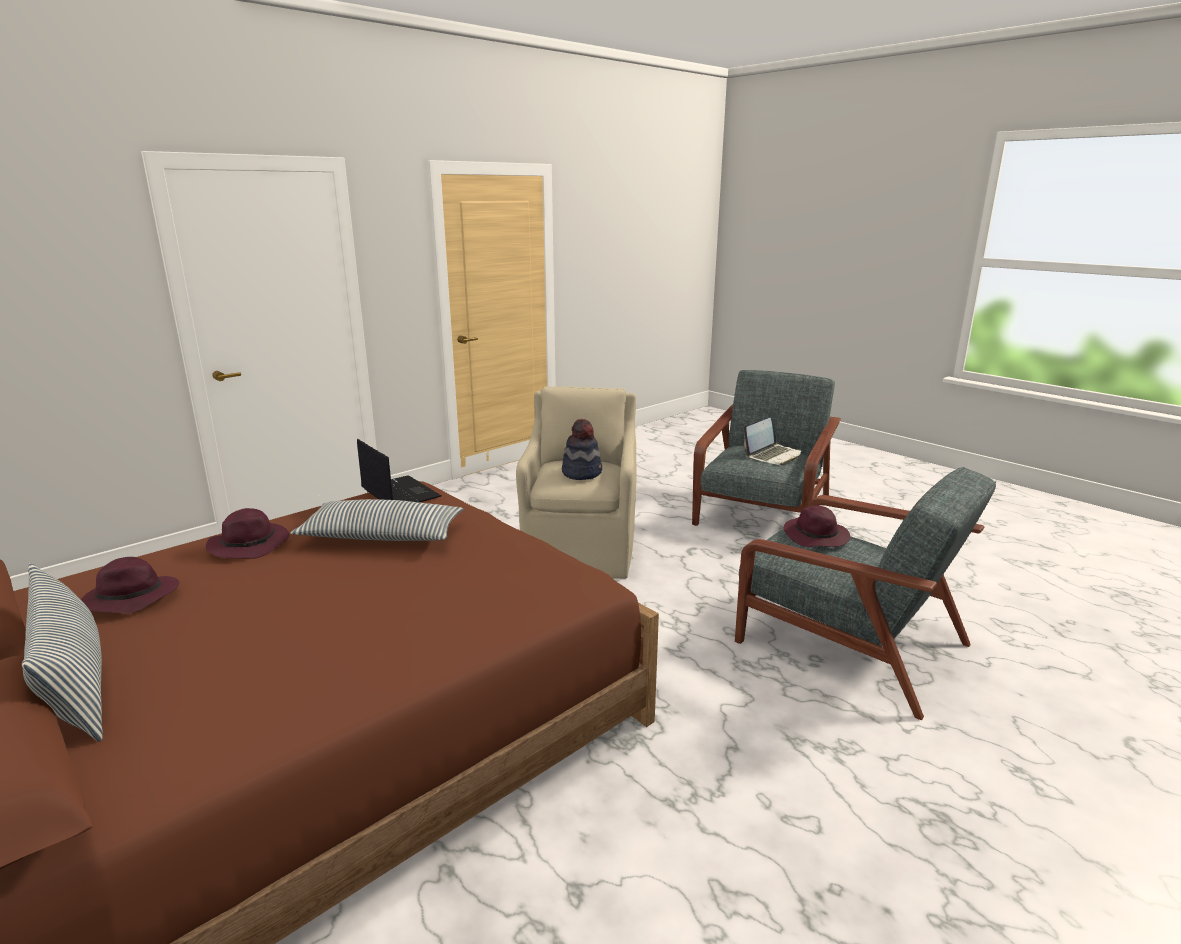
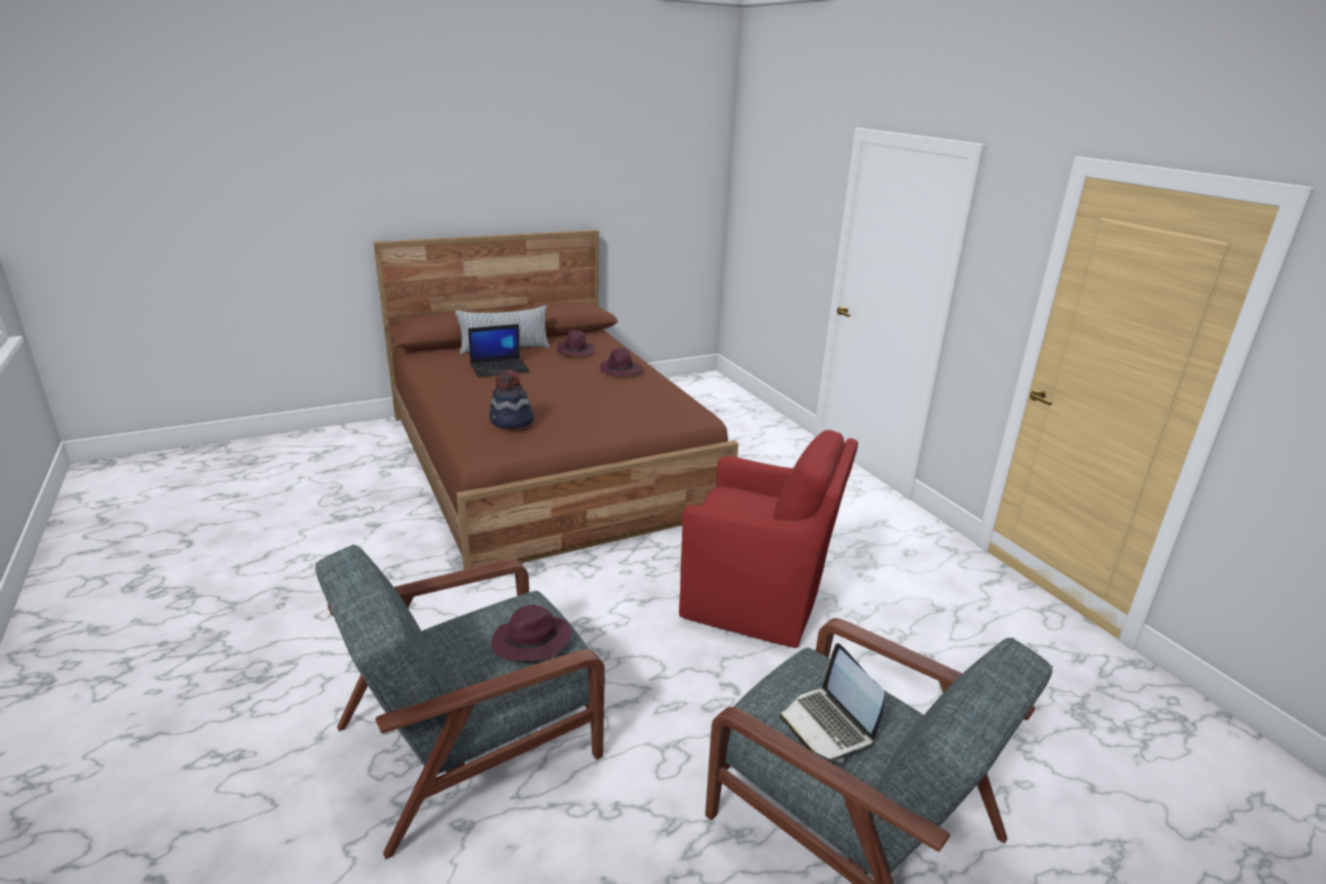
camera: 105 degrees right, 5 degrees up
pillow [291,499,463,541] -> none
laptop [357,439,441,503] -> laptop moved to [468,324,530,377]
beige armchair [516,386,637,579] -> red armchair [679,430,858,648]
hat [562,419,602,480] -> hat moved to [489,369,534,428]

